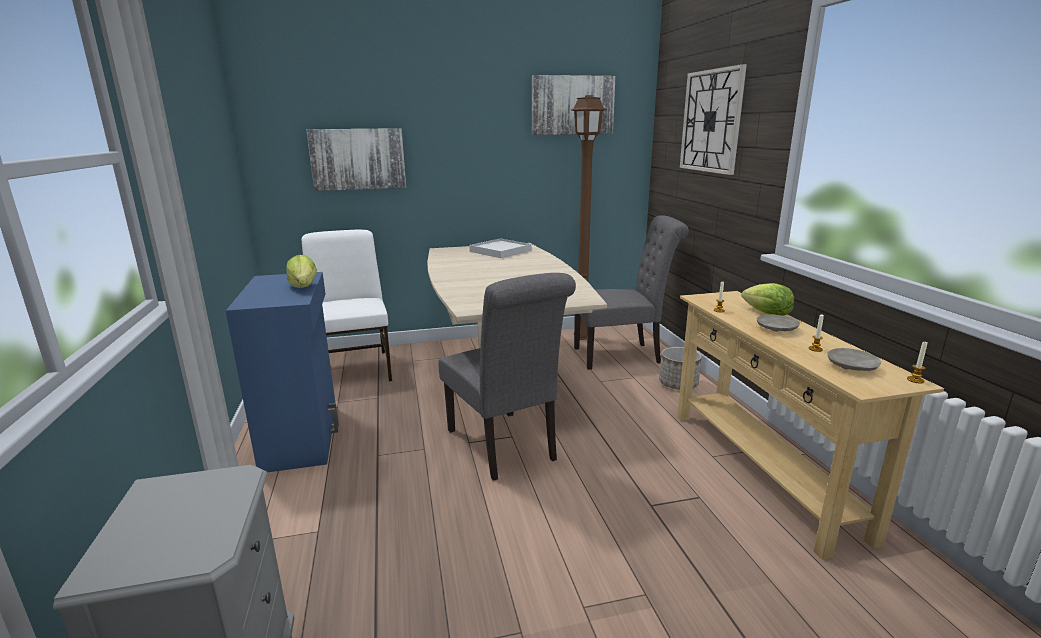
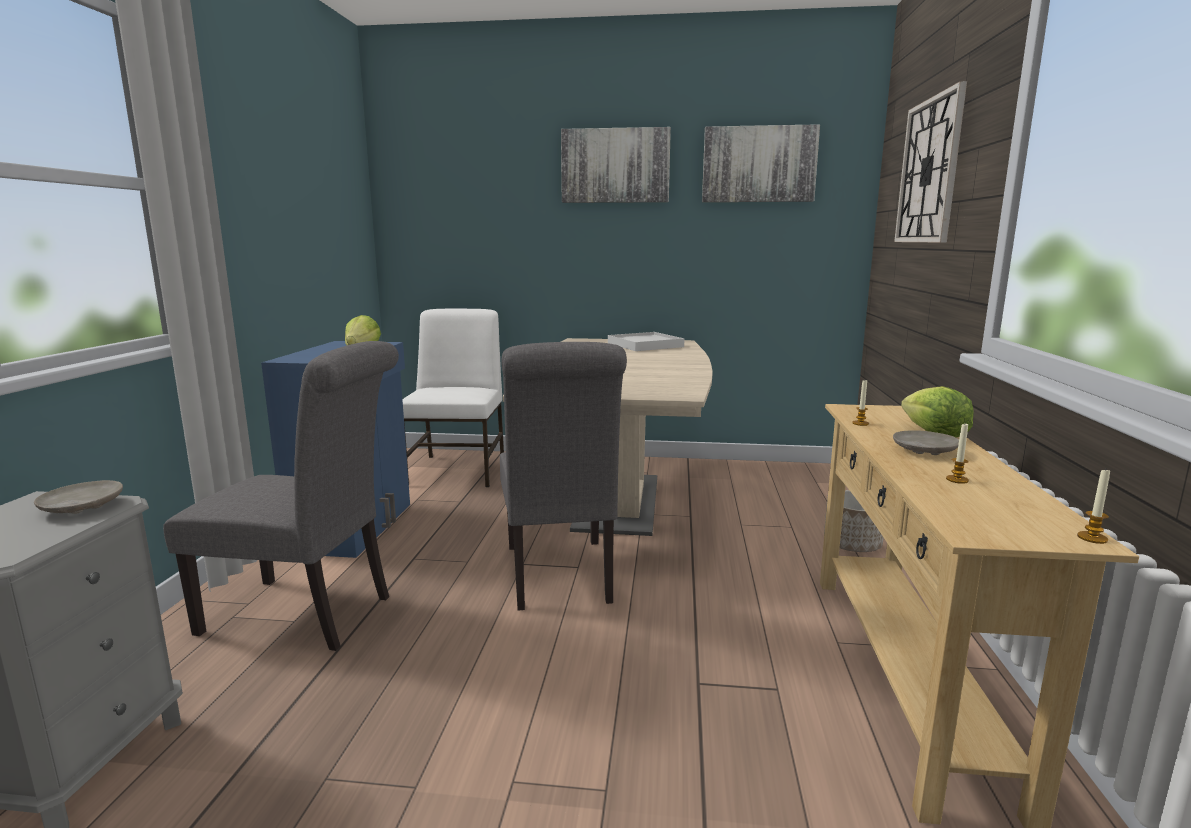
camera: 20 degrees right, 5 degrees down
picture [306,128,406,191] -> picture moved to [561,127,671,203]
brown floor lamp [571,95,607,340] -> none
grey chair [574,215,689,370] -> grey chair moved to [163,341,399,651]
beige plate [827,348,881,371] -> beige plate moved to [34,480,123,514]

